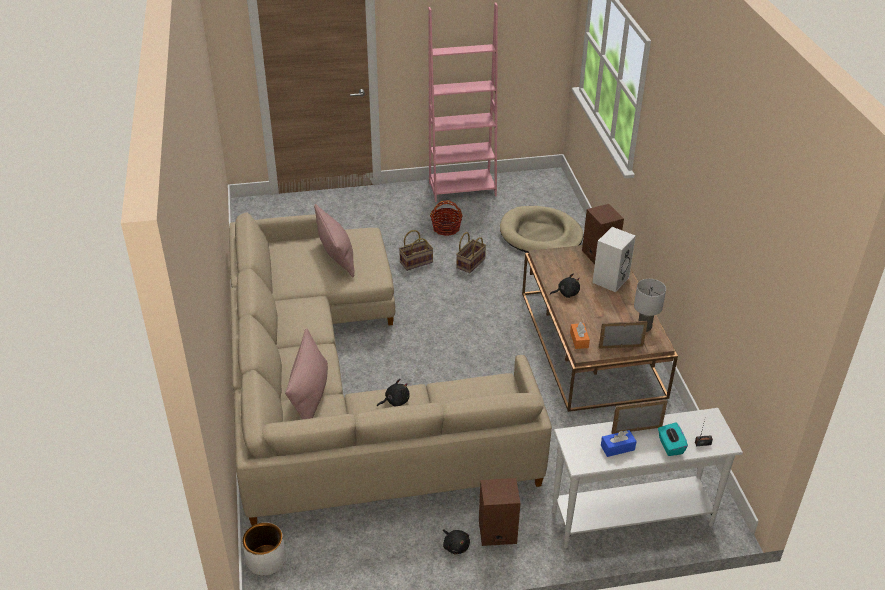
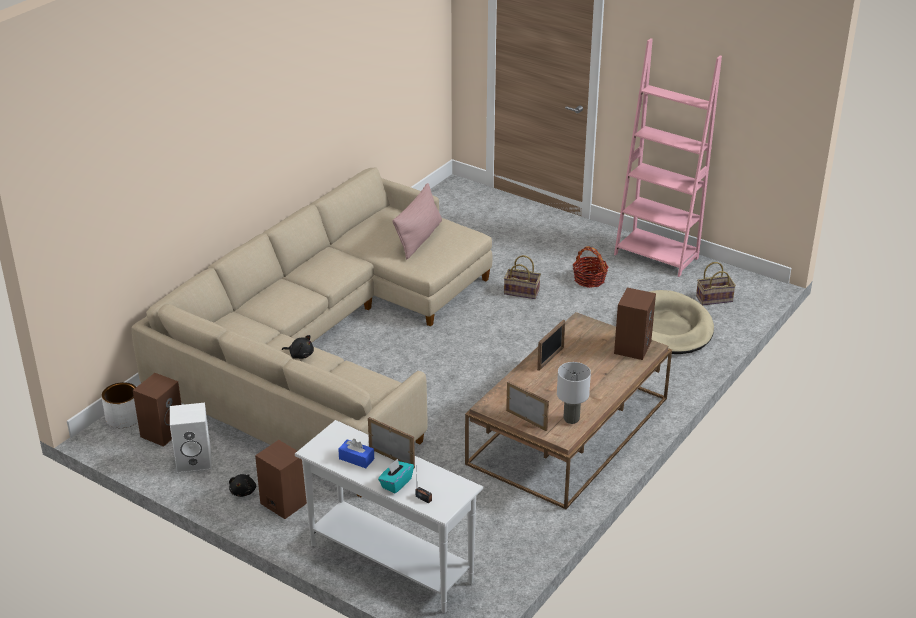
camera: 45 degrees right, 5 degrees down
pink pillow [285,328,328,420] -> none
basket [456,232,486,274] -> basket moved to [696,262,736,306]
black plush toy [550,273,580,298] -> picture frame [537,319,565,371]
orange tissue box [570,322,590,349] -> none
white speaker [592,227,636,292] -> white speaker moved to [170,403,212,473]
none -> brown speaker [133,373,182,447]

